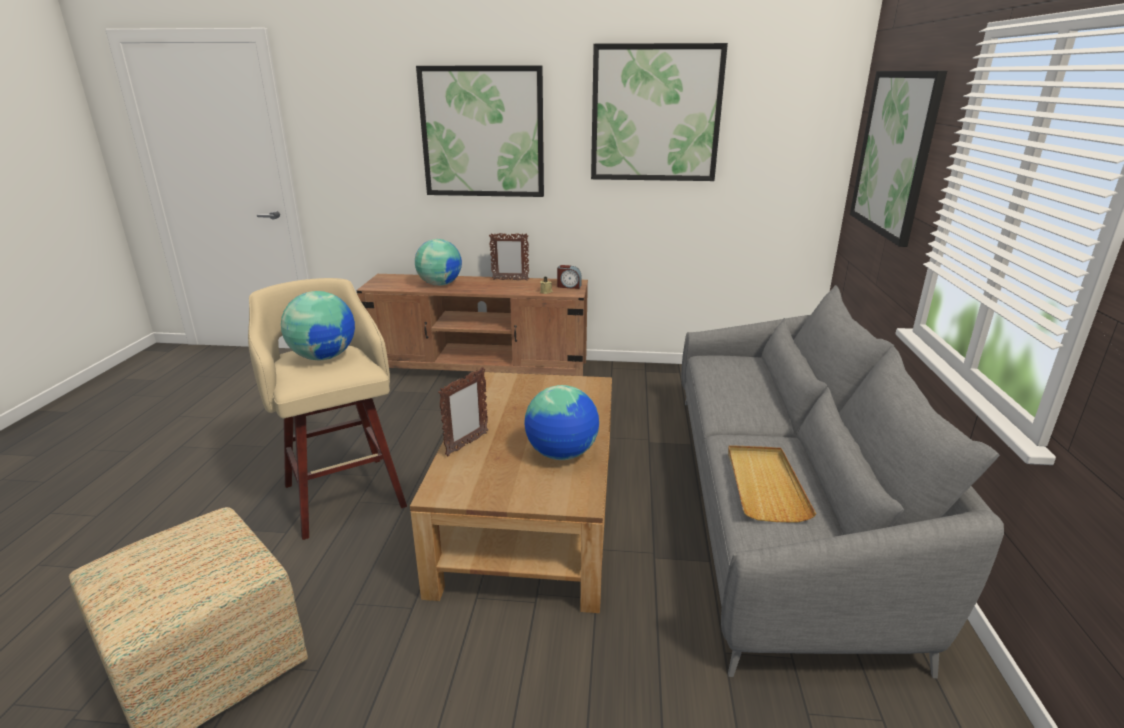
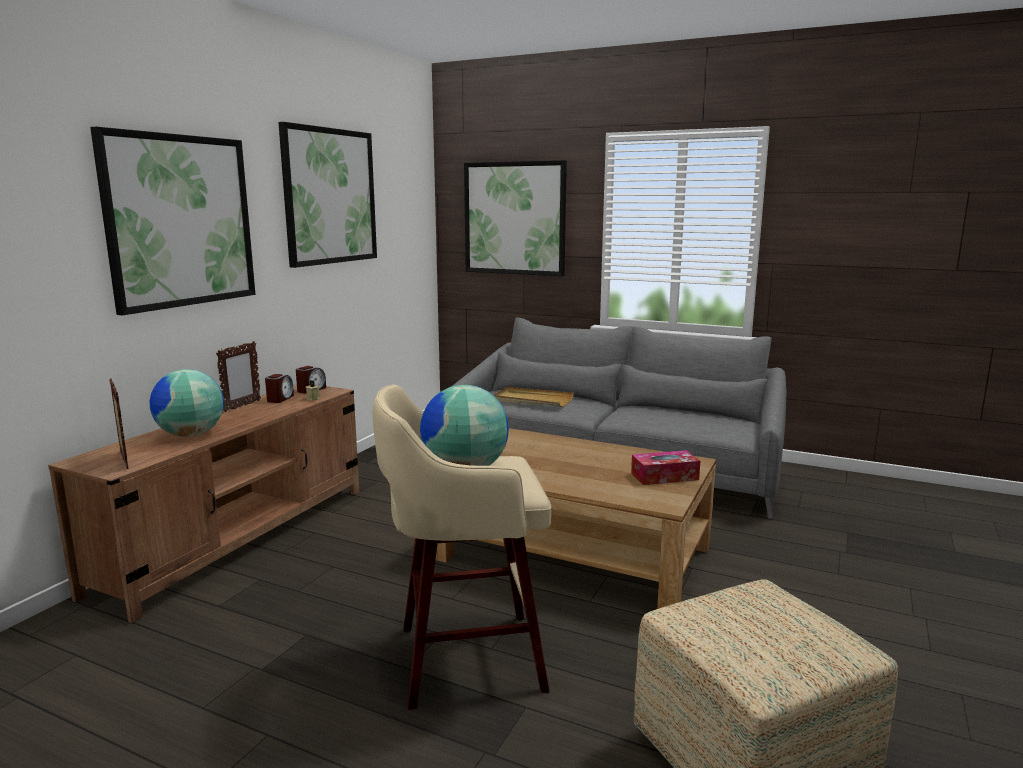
camera: 70 degrees left, 10 degrees down
picture frame [438,367,488,456] -> picture frame moved to [109,378,129,469]
globe [524,385,599,460] -> none
beige tray [728,445,816,523] -> beige tray moved to [494,387,574,407]
none -> alarm clock [265,374,294,403]
none -> tissue box [631,450,700,485]

